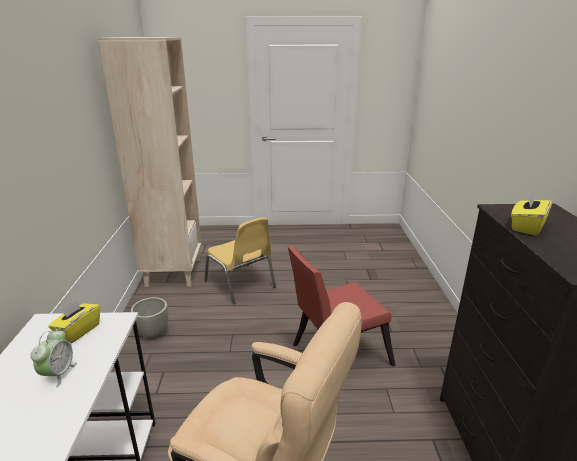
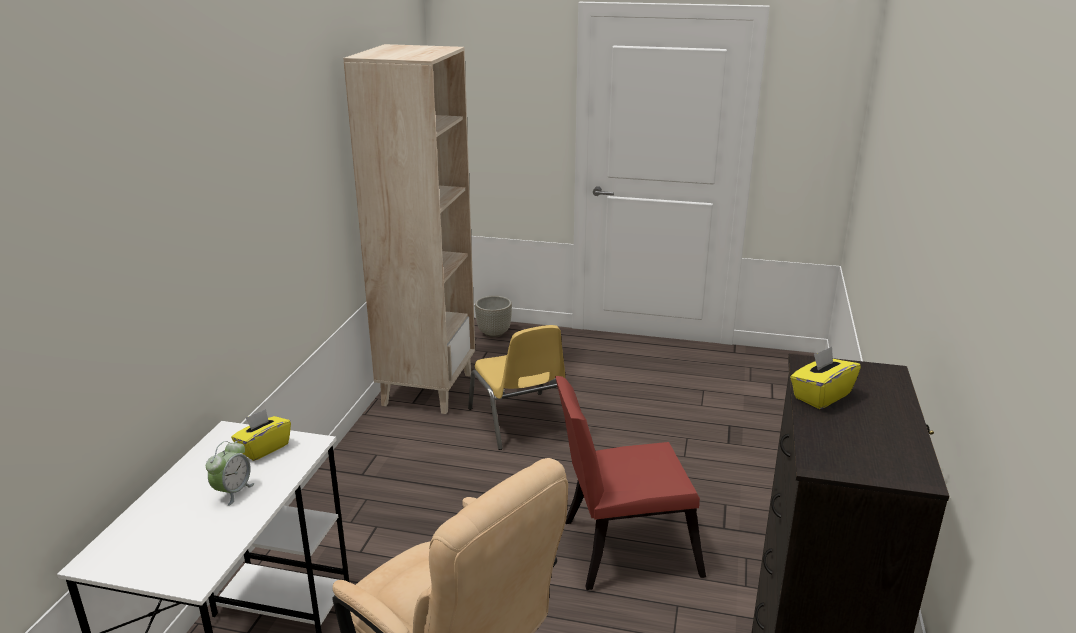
camera: 15 degrees right, 0 degrees up
grey planter [131,297,168,339] -> grey planter moved to [475,296,512,338]

